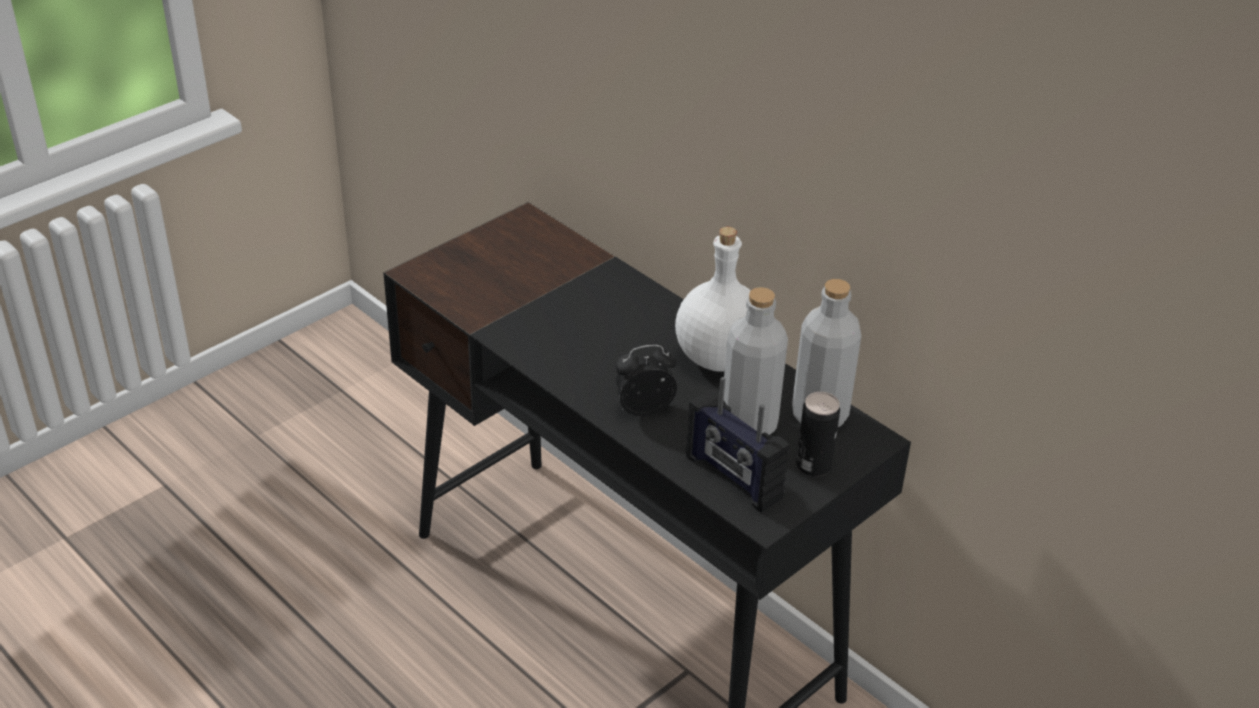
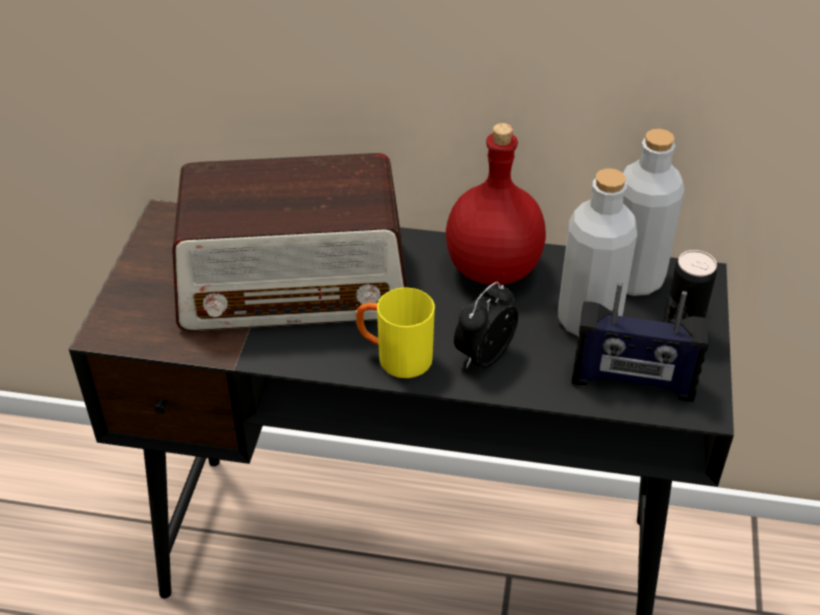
camera: 35 degrees left, 5 degrees up
white bottle [675,227,751,372] -> red bottle [446,123,546,285]
none -> radio [172,153,407,331]
none -> yellow mug [356,287,435,378]

